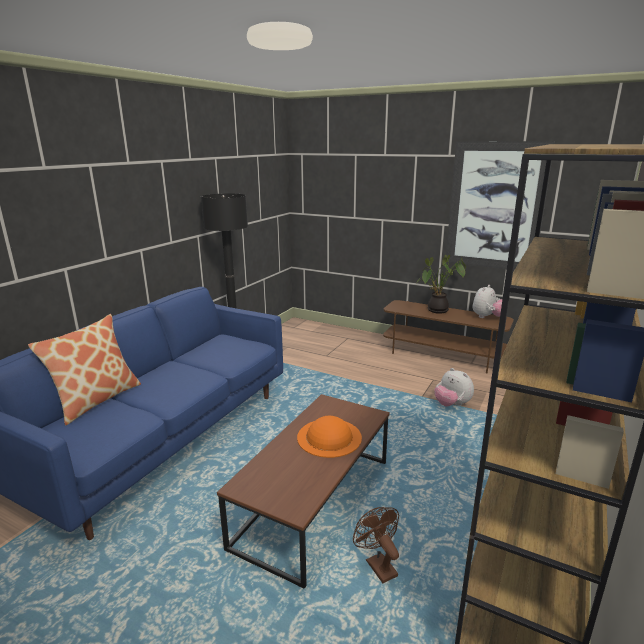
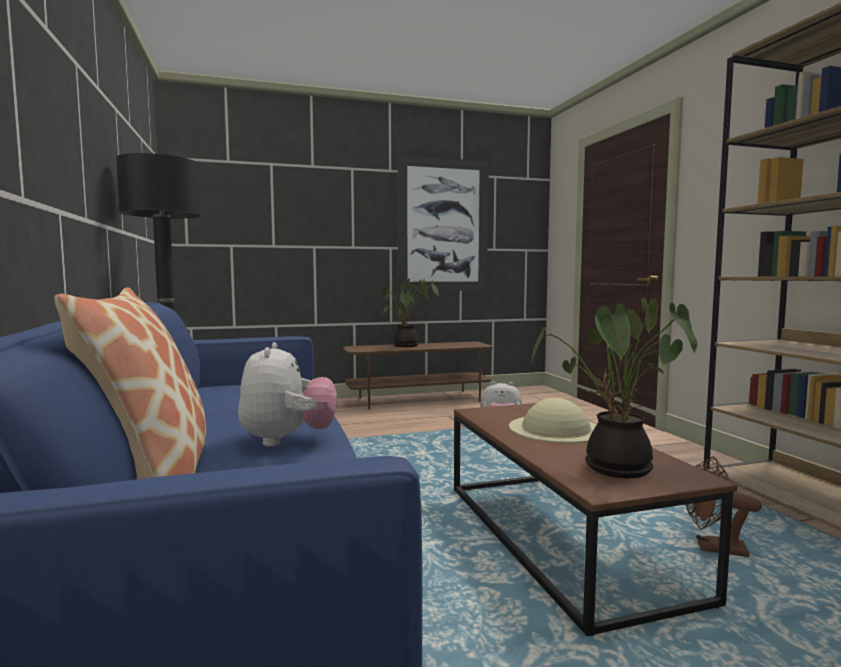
camera: 45 degrees left, 15 degrees down
orange hat [297,416,362,458] -> beige hat [509,398,597,443]
plush toy [472,285,502,318] -> plush toy moved to [238,342,337,447]
none -> potted plant [531,297,698,478]

